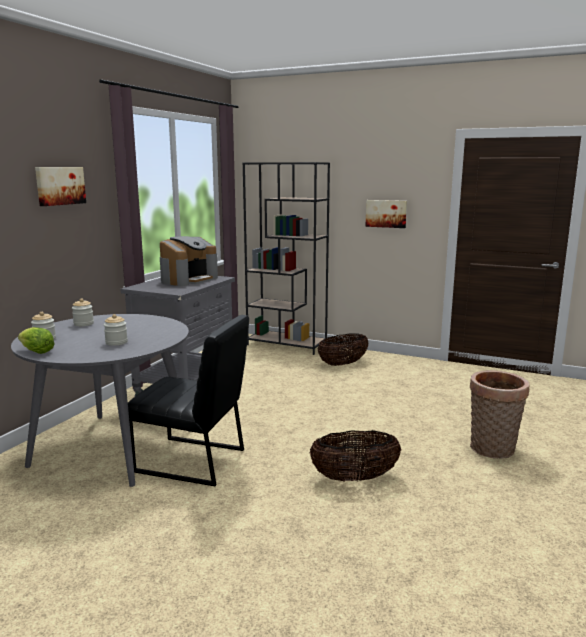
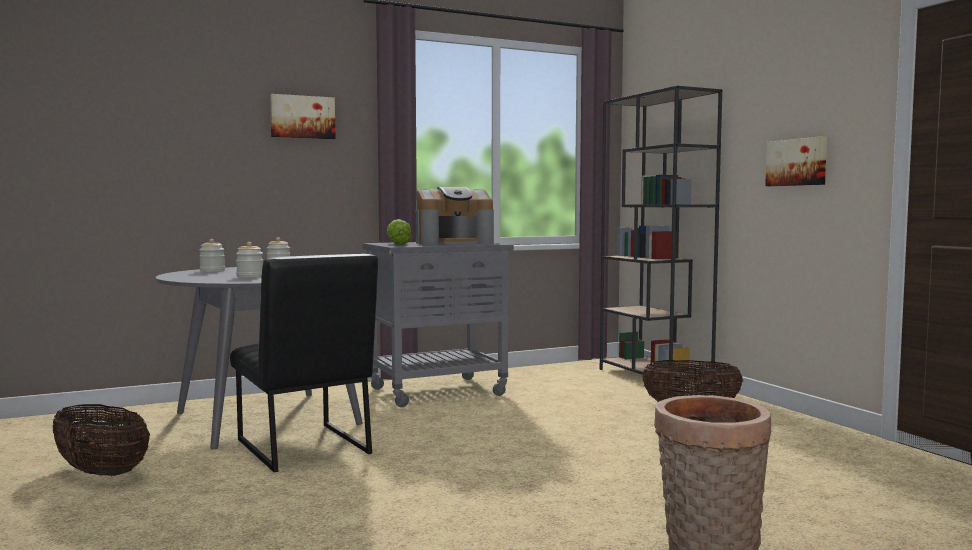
camera: 40 degrees right, 10 degrees down
lettuce [18,327,55,354] -> lettuce moved to [387,219,412,245]
basket [310,430,401,482] -> basket moved to [53,404,150,476]

